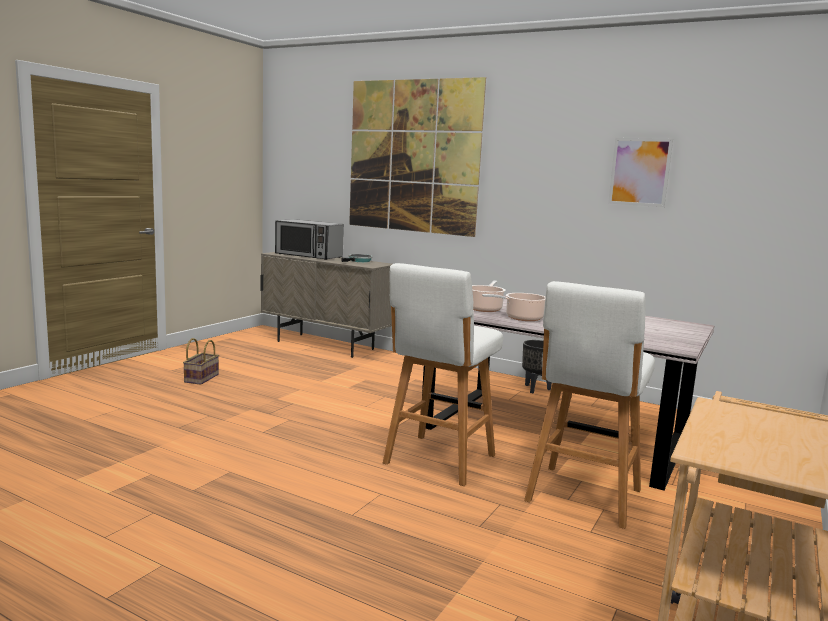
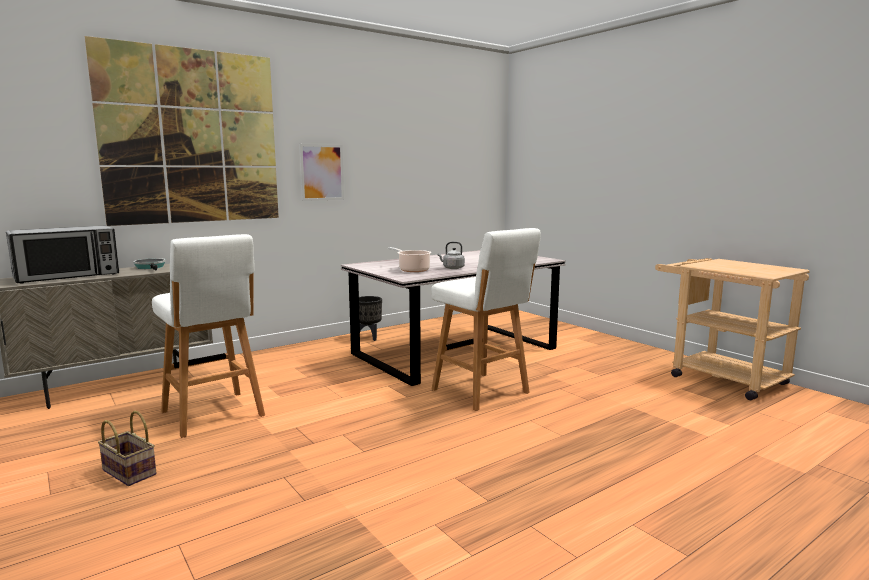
camera: 65 degrees left, 0 degrees up
cooking pot [482,293,546,321] -> grey kettle [437,242,465,269]
white stool [524,281,655,529] -> white stool moved to [152,234,265,438]
picture [608,138,673,207] -> picture moved to [299,144,344,201]

